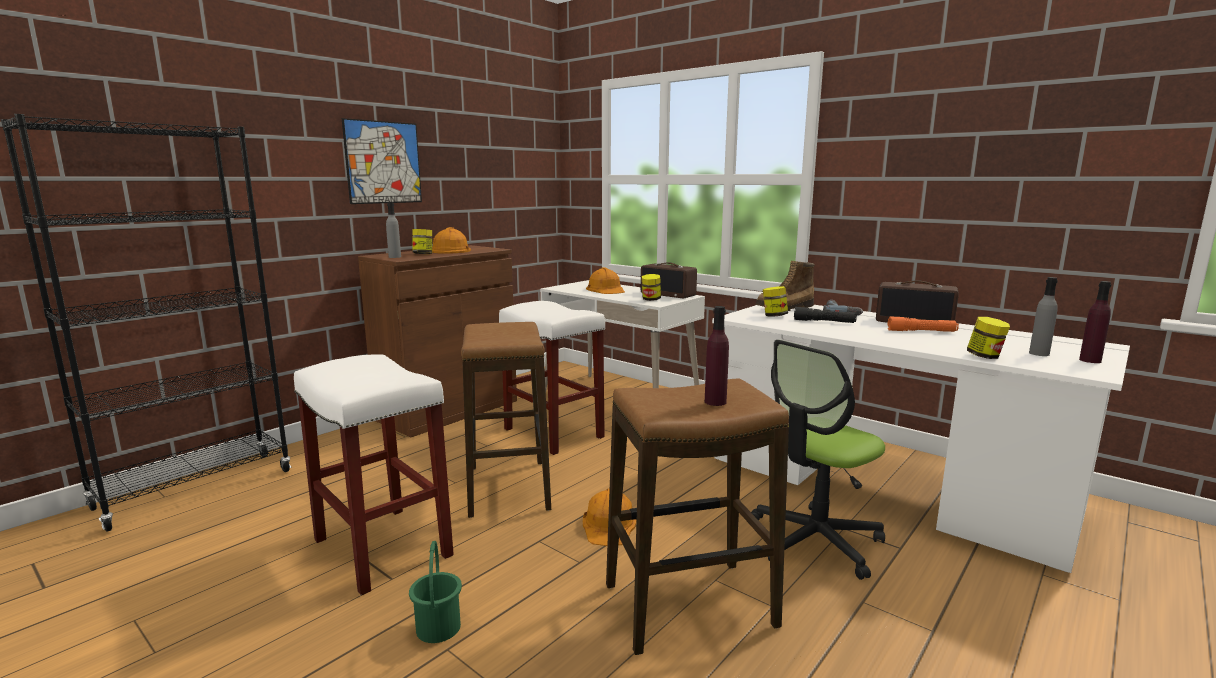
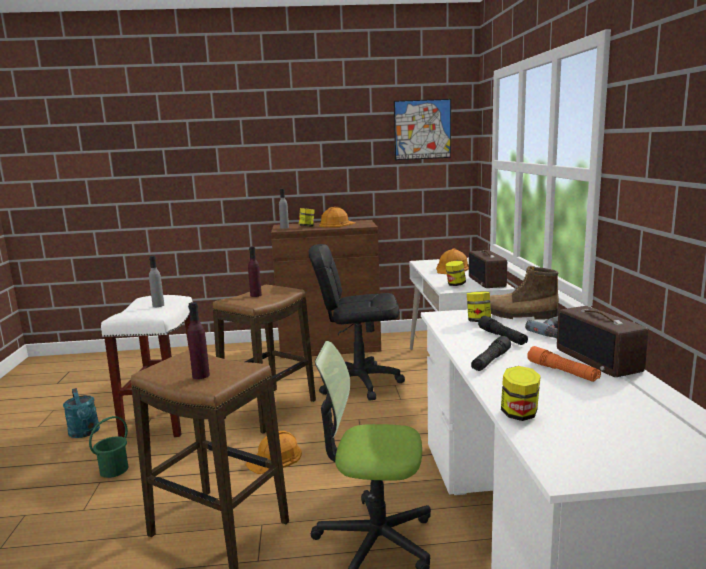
camera: 45 degrees right, 0 degrees up
black bookcase [1,114,291,531] -> none
picture [342,118,422,204] -> picture moved to [394,99,451,160]
white stool [499,301,605,455] -> black office chair [309,244,405,401]
grey bottle [1029,277,1058,356] -> grey bottle moved to [149,256,164,307]
purple bottle [1079,281,1112,363] -> purple bottle moved to [248,246,262,297]
none -> turquoise watering can [63,388,100,438]
none -> black flashlight [471,336,511,371]

